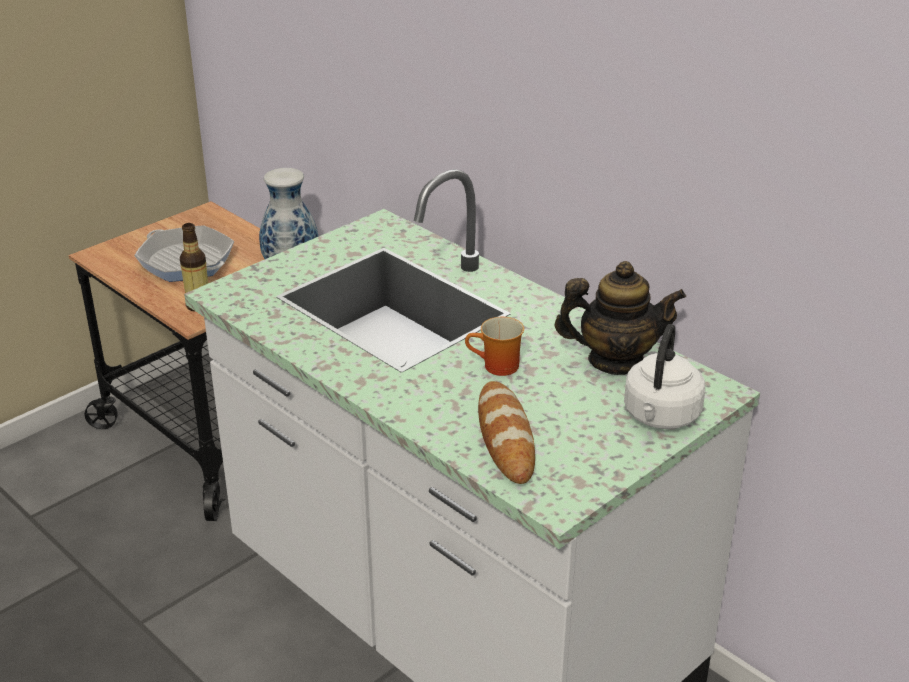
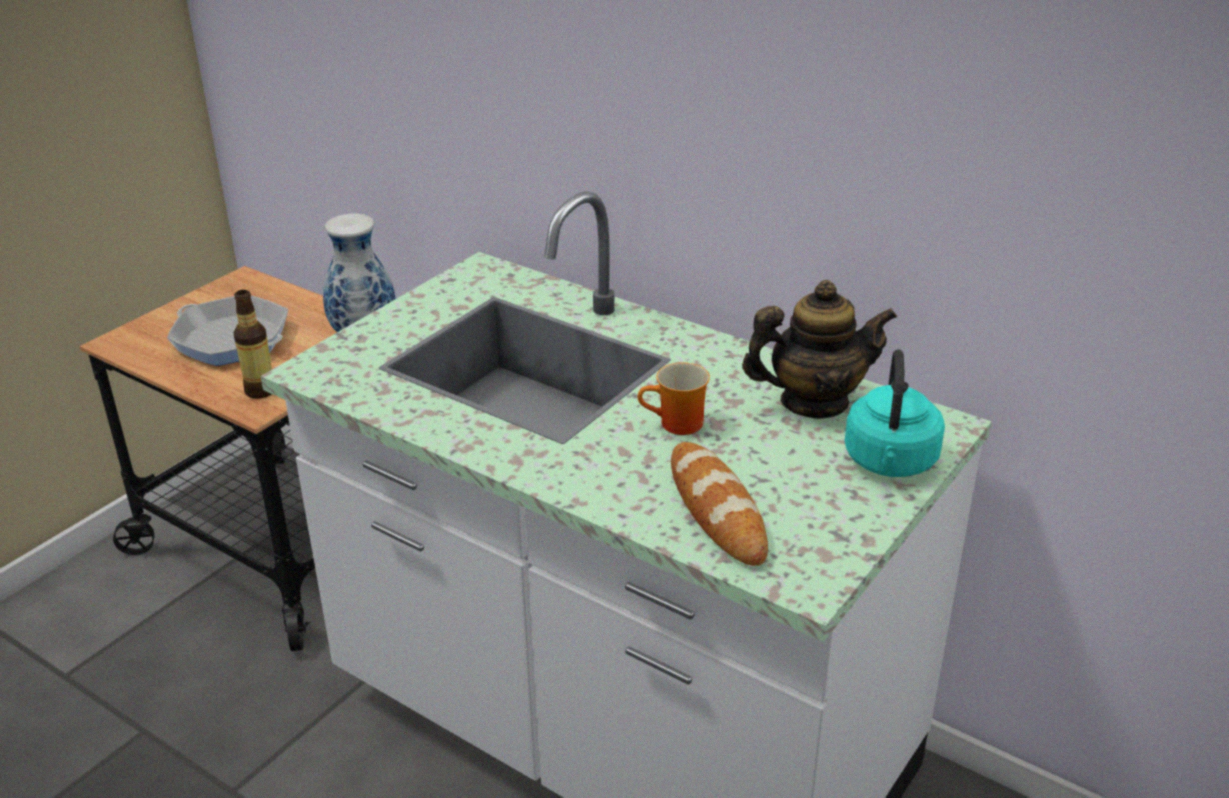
camera: 10 degrees left, 0 degrees up
white kettle [624,324,705,429] -> turquoise kettle [845,349,945,477]

